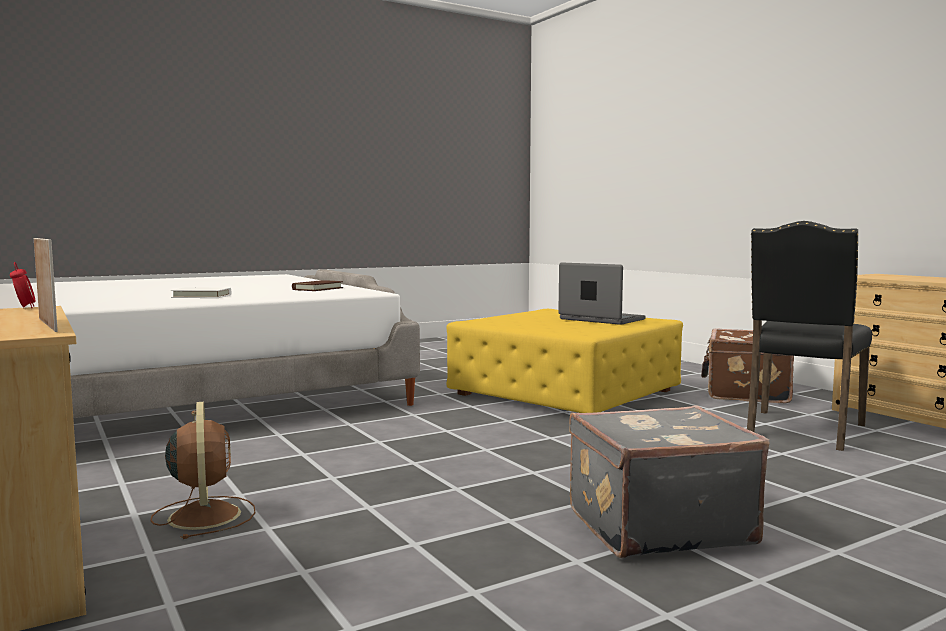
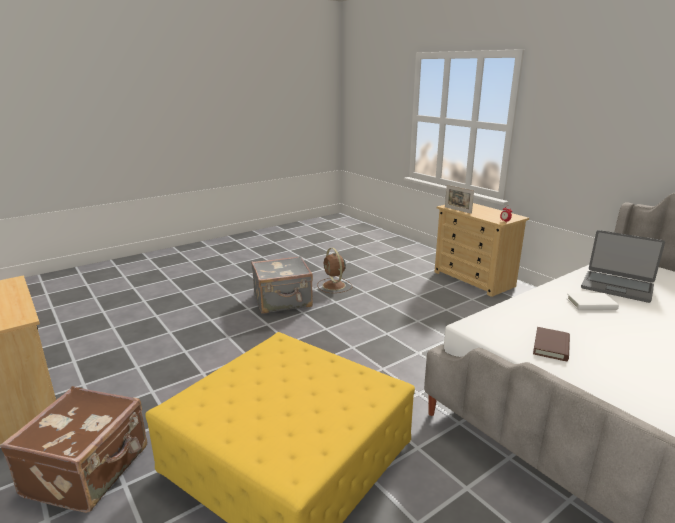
camera: 175 degrees right, 15 degrees up
brown fan [150,402,255,539] -> brown fan moved to [317,248,353,293]
laptop [558,263,646,325] -> laptop moved to [581,230,665,303]
black chair [747,221,872,451] -> none

